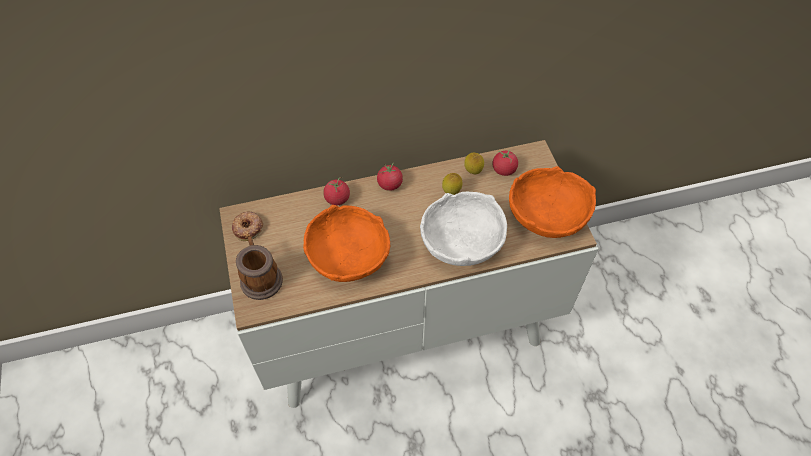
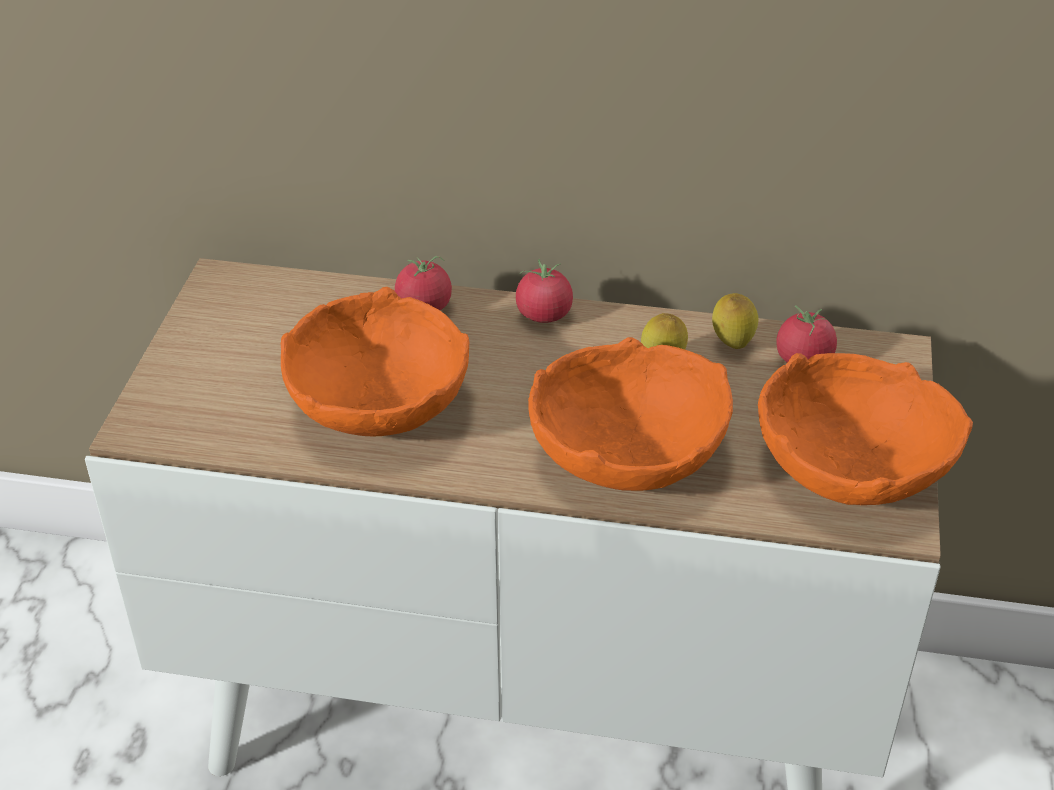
camera: 25 degrees right, 15 degrees down
donut [232,211,263,241] -> none
mug [236,236,283,300] -> none
white bowl [420,192,507,266] -> orange bowl [528,337,733,491]

